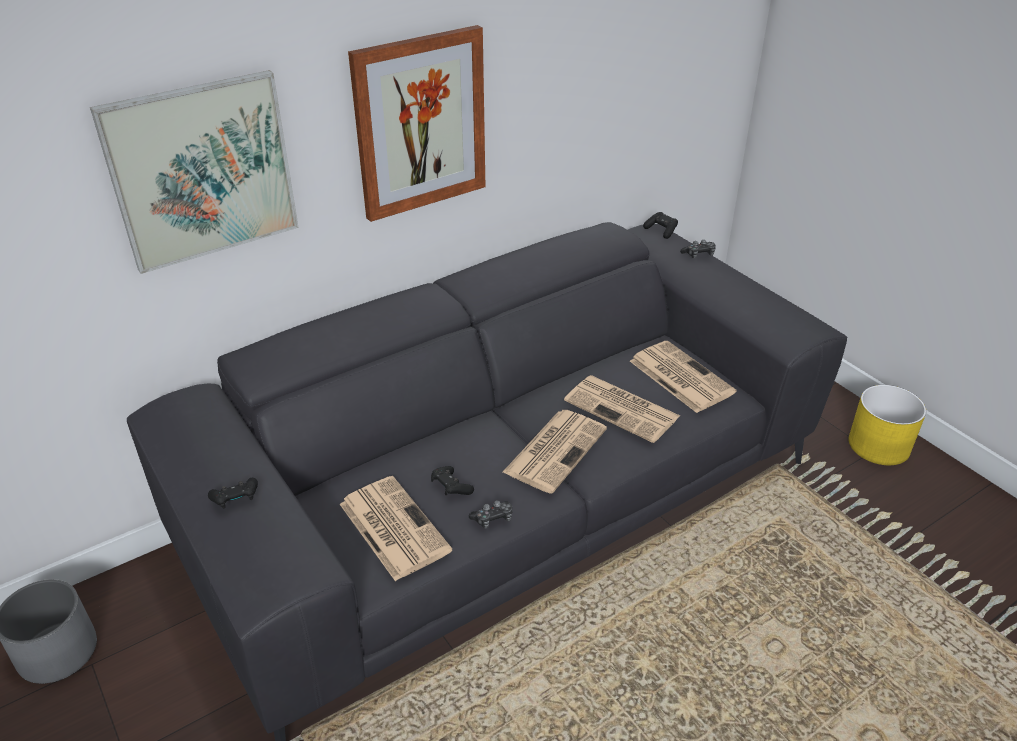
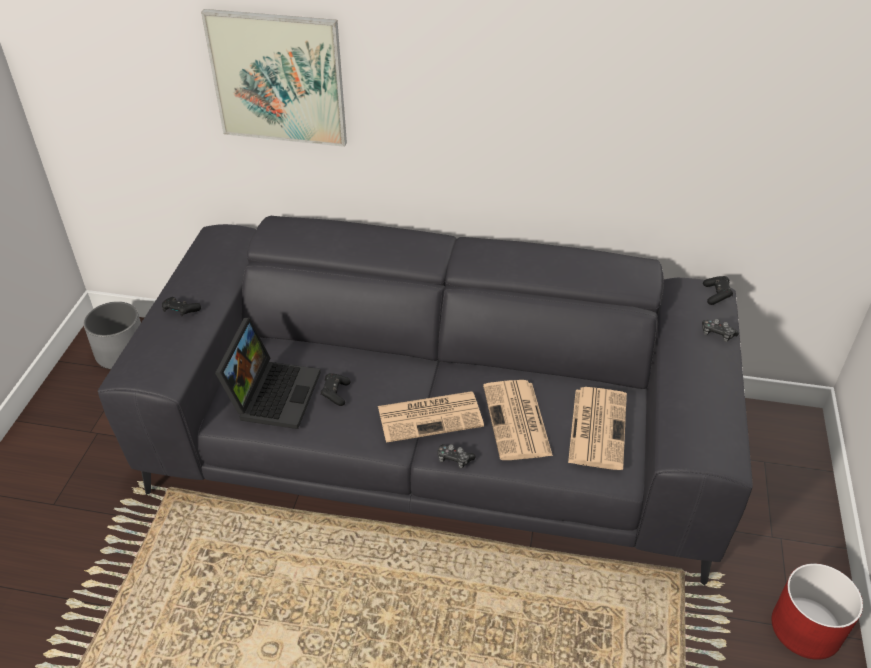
camera: 45 degrees right, 5 degrees up
newspaper [340,476,452,581] -> laptop [215,317,321,429]
picture [348,25,485,222] -> none
game controller [469,500,513,528] -> game controller moved to [438,444,476,468]
yellow planter [848,385,926,465] -> red planter [772,563,863,660]

